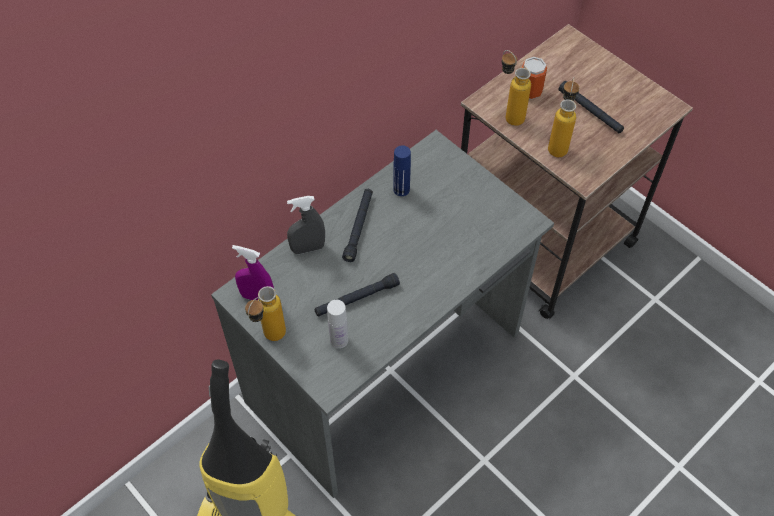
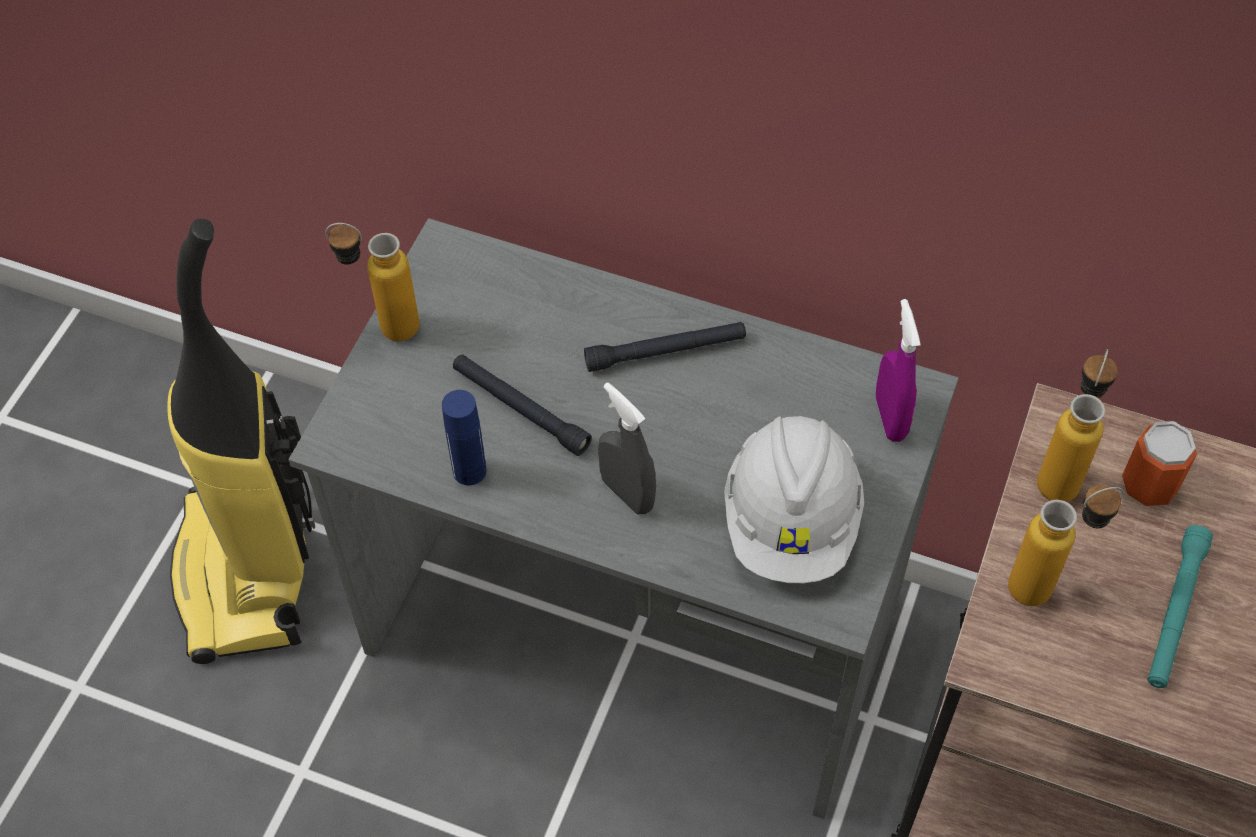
camera: 65 degrees right, 0 degrees up
purple spray bottle [232,245,274,300] -> purple spray bottle moved to [876,299,920,442]
grey spray bottle [287,196,325,254] -> grey spray bottle moved to [598,382,656,514]
white bottle [327,300,348,349] -> none
blue bottle [393,145,411,196] -> blue bottle moved to [442,390,487,485]
black flashlight [558,81,624,133] -> turquoise flashlight [1147,525,1213,688]
none -> white hard hat [724,416,864,583]

